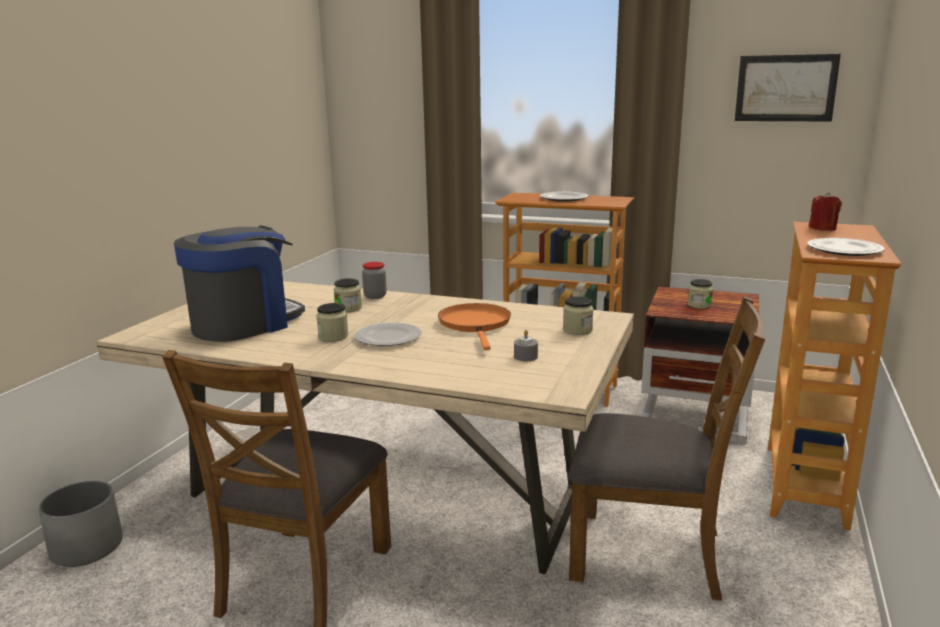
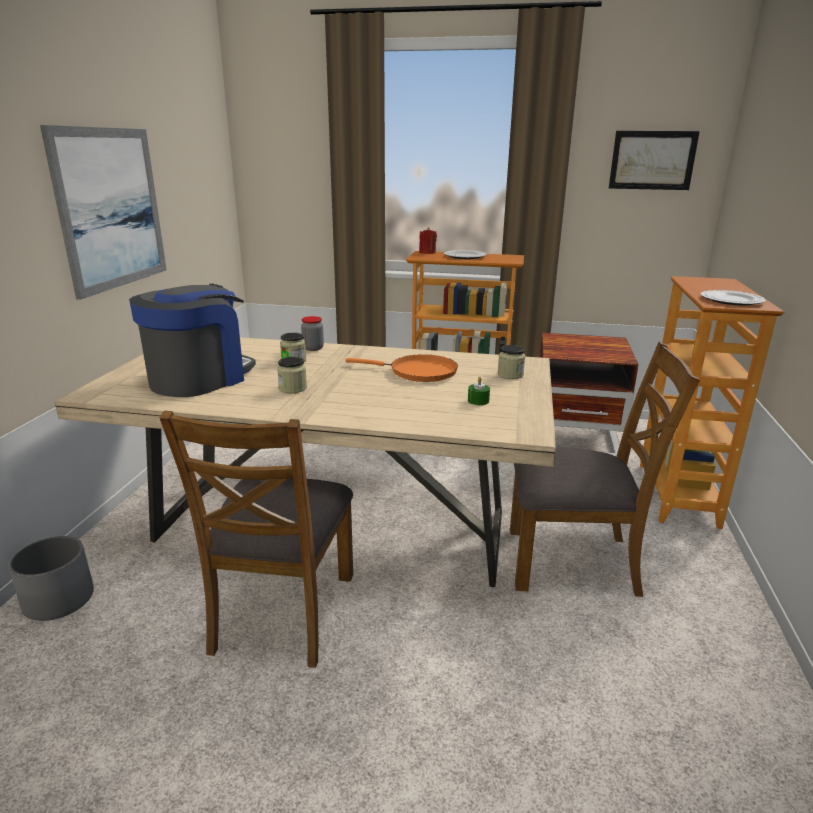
camera: 10 degrees left, 5 degrees up
plate [355,322,422,346] -> none
orange frying pan [438,303,511,350] -> orange frying pan turned 120 degrees clockwise [346,354,458,382]
grey candle [514,330,538,361] -> green candle [468,377,490,405]
jar [688,279,713,309] -> none
red candle [809,192,842,231] -> red candle moved to [419,227,437,254]
none -> picture [40,125,167,300]

